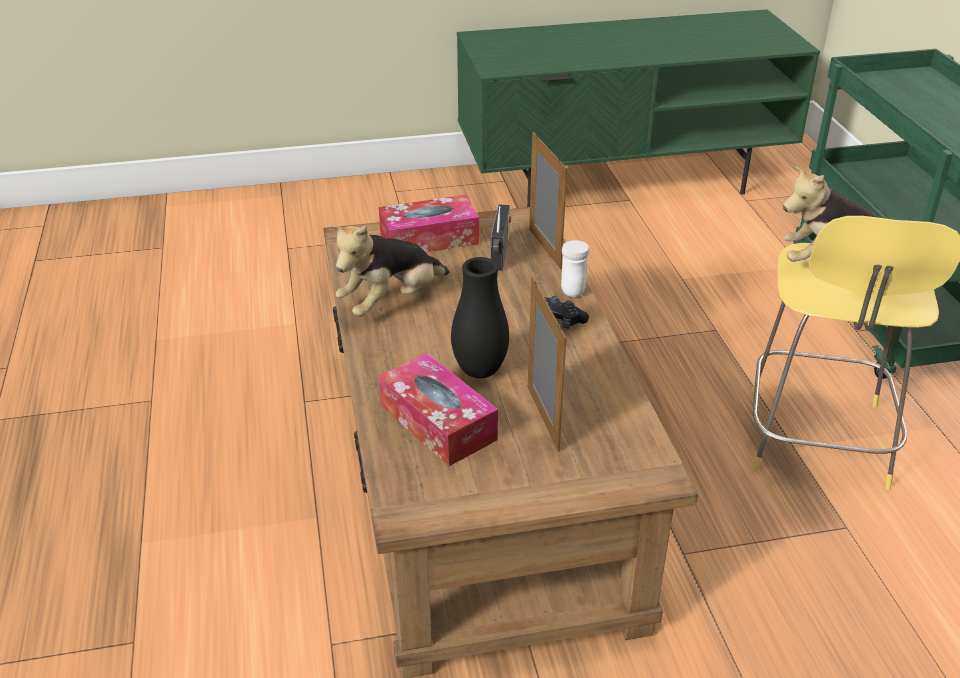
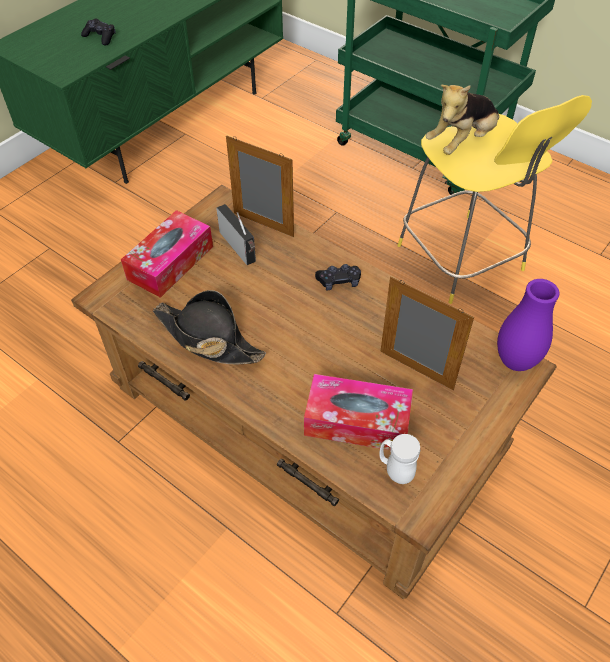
camera: 40 degrees left, 15 degrees up
plush toy [330,225,449,317] -> black hat [153,290,266,364]
black vase [451,257,509,378] -> none
white mug [561,240,589,297] -> white mug moved to [379,434,420,484]
none -> black game controller [81,19,116,45]
none -> purple vase [497,279,560,371]

